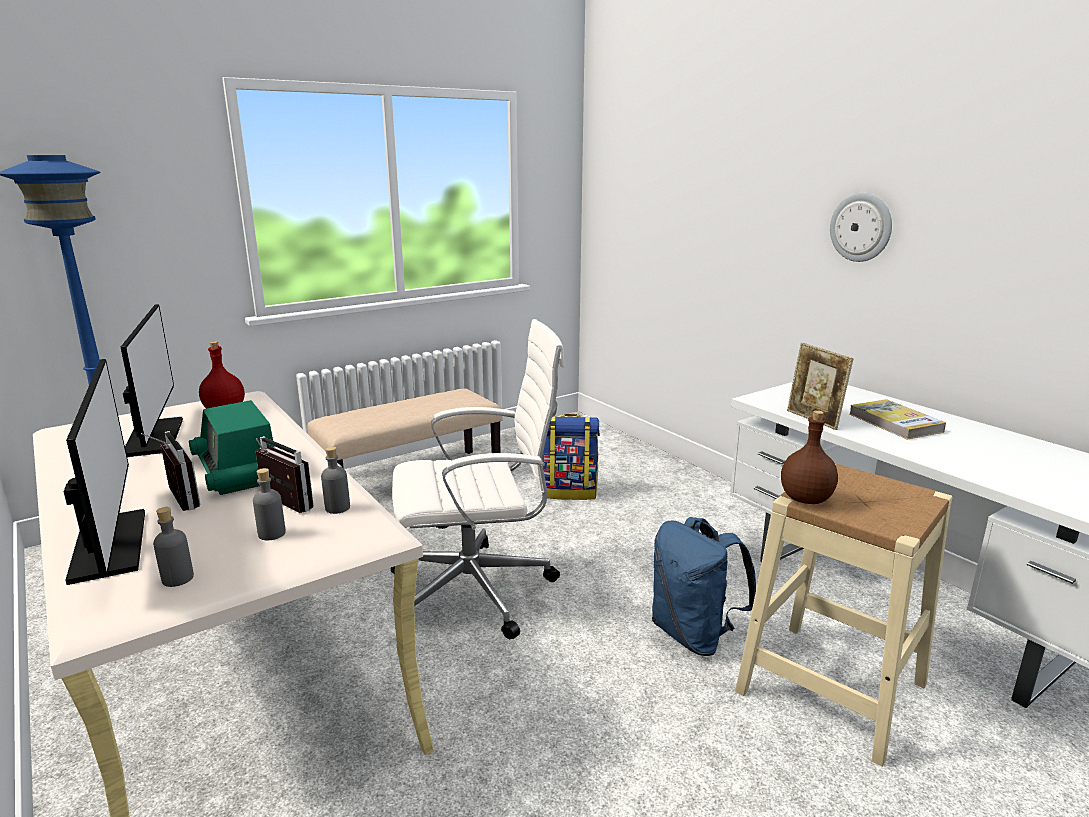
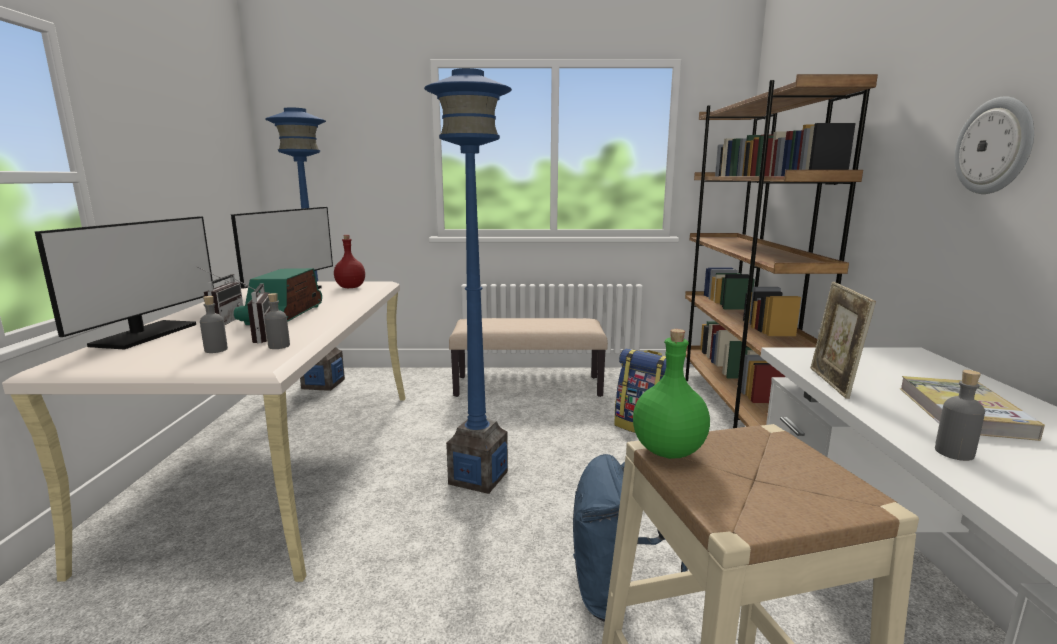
camera: 35 degrees right, 5 degrees down
grey bottle [153,507,194,587] -> grey bottle moved to [935,370,985,461]
white office chair [391,319,565,639] -> blue floor lamp [424,68,512,494]
brown bottle [781,410,838,504] -> green bottle [633,329,710,459]
none -> brown bookcase [685,74,878,428]

